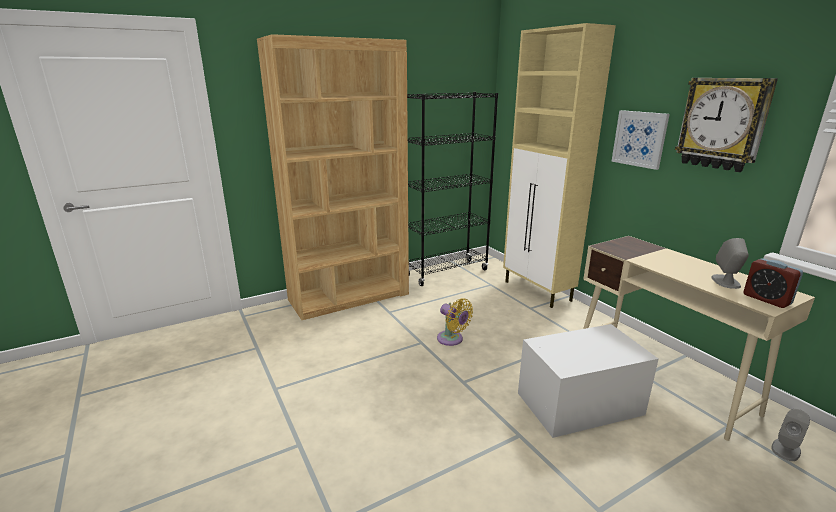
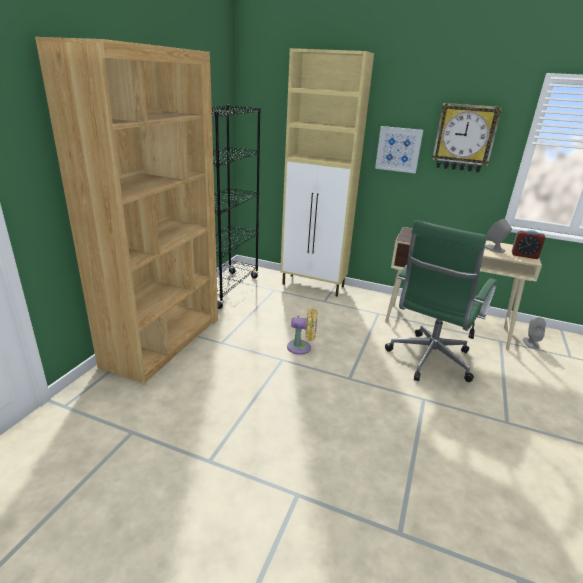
camera: 40 degrees left, 5 degrees up
white storage box [518,324,659,438] -> green office chair [385,220,498,382]

